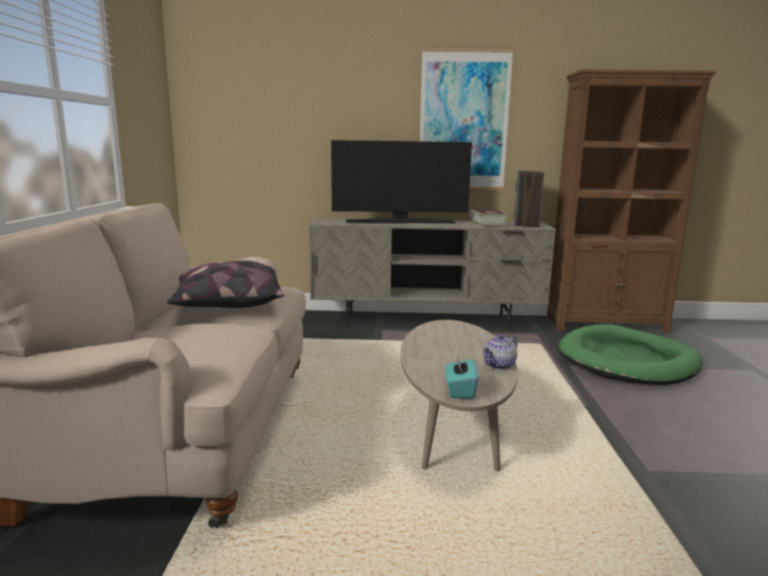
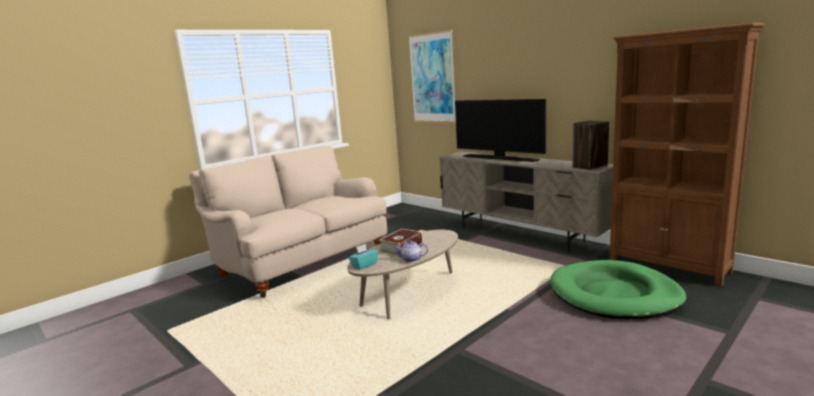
camera: 45 degrees right, 0 degrees up
pillow [167,261,284,308] -> none
picture [420,48,513,190] -> picture moved to [408,30,456,123]
book [469,209,507,227] -> book moved to [379,229,423,255]

